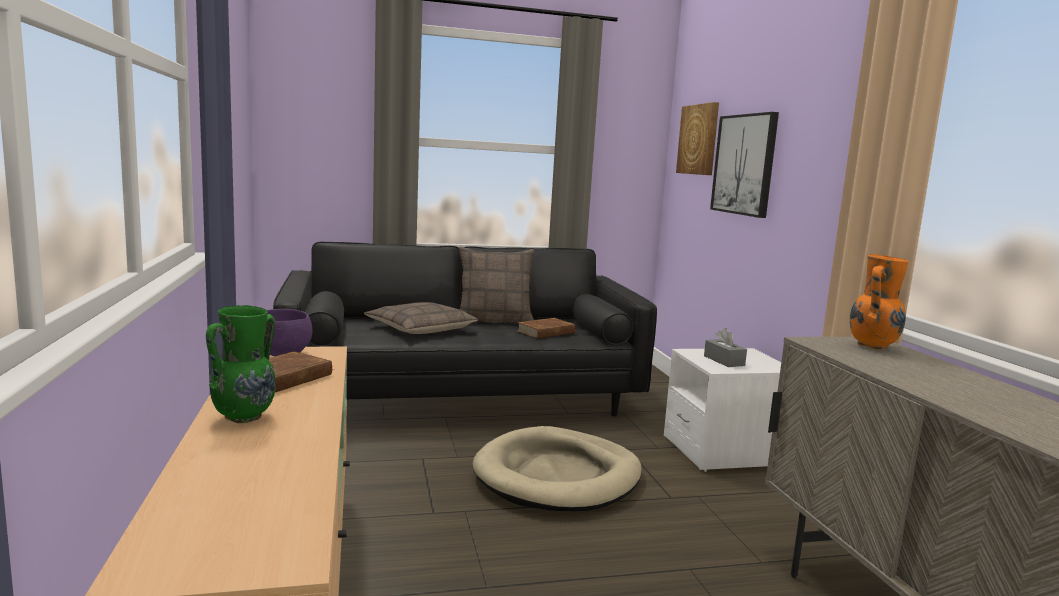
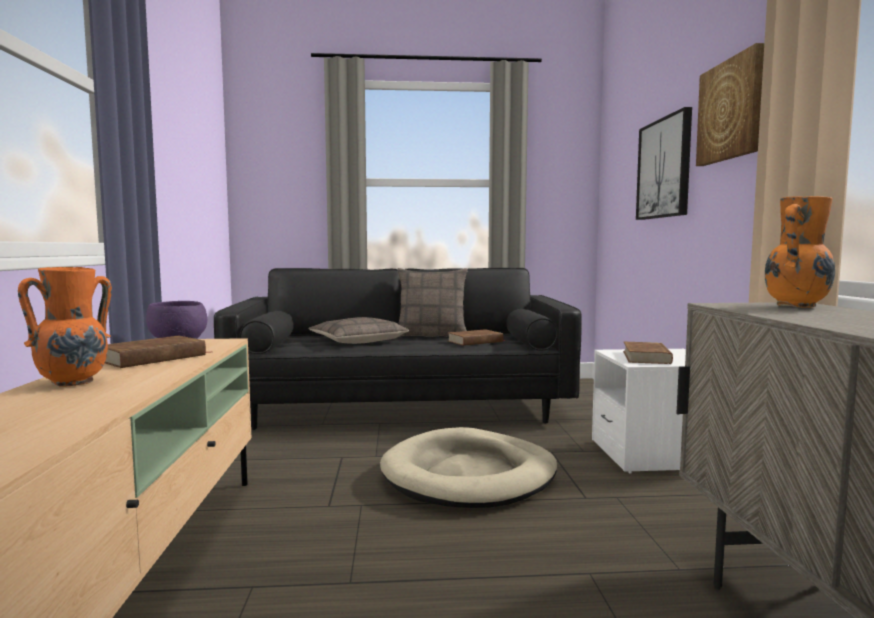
camera: 10 degrees right, 5 degrees down
green vase [206,305,276,423] -> orange vase [18,267,112,387]
picture [676,102,719,175] -> picture moved to [696,43,764,166]
grey tissue box [704,328,747,367] -> brown book [623,342,673,364]

